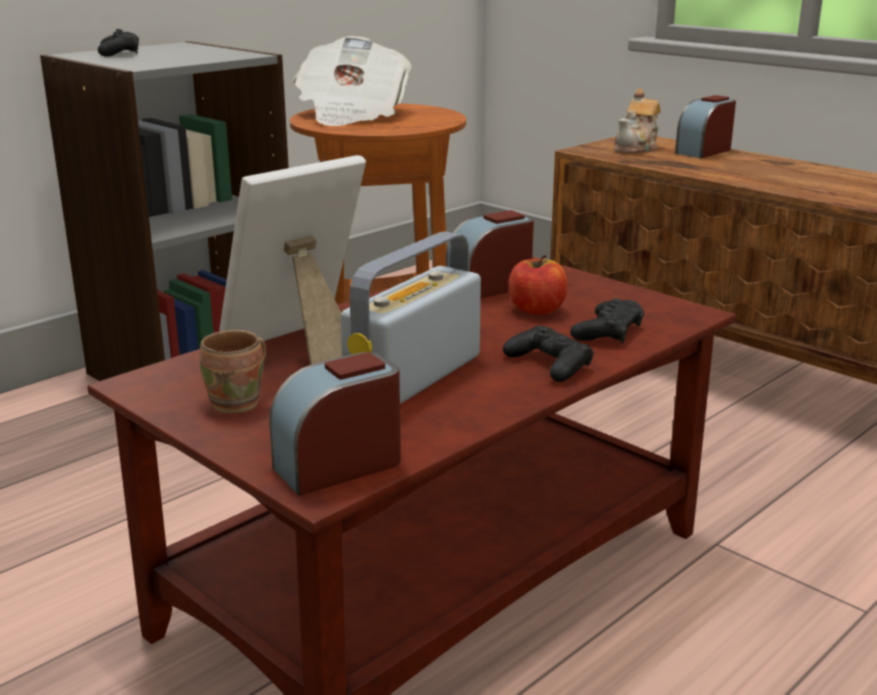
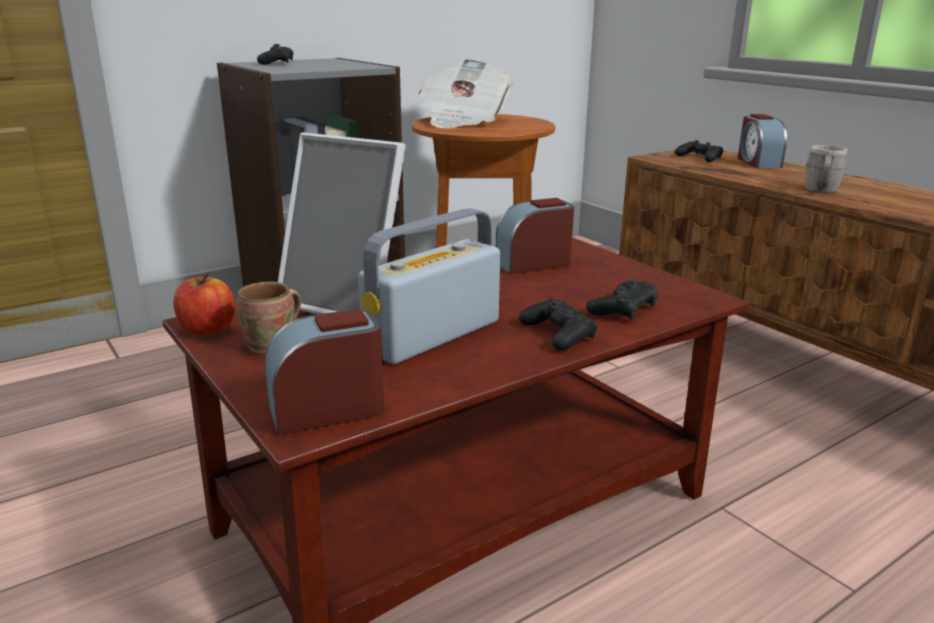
camera: 10 degrees right, 0 degrees up
picture frame [219,155,366,365] -> picture frame turned 120 degrees counterclockwise [278,132,406,314]
apple [508,255,568,315] -> apple moved to [173,274,235,335]
teapot [614,89,661,154] -> black game controller [675,140,723,162]
alarm clock [675,95,736,158] -> alarm clock turned 60 degrees counterclockwise [738,114,787,168]
none -> grey mug [806,145,847,193]

